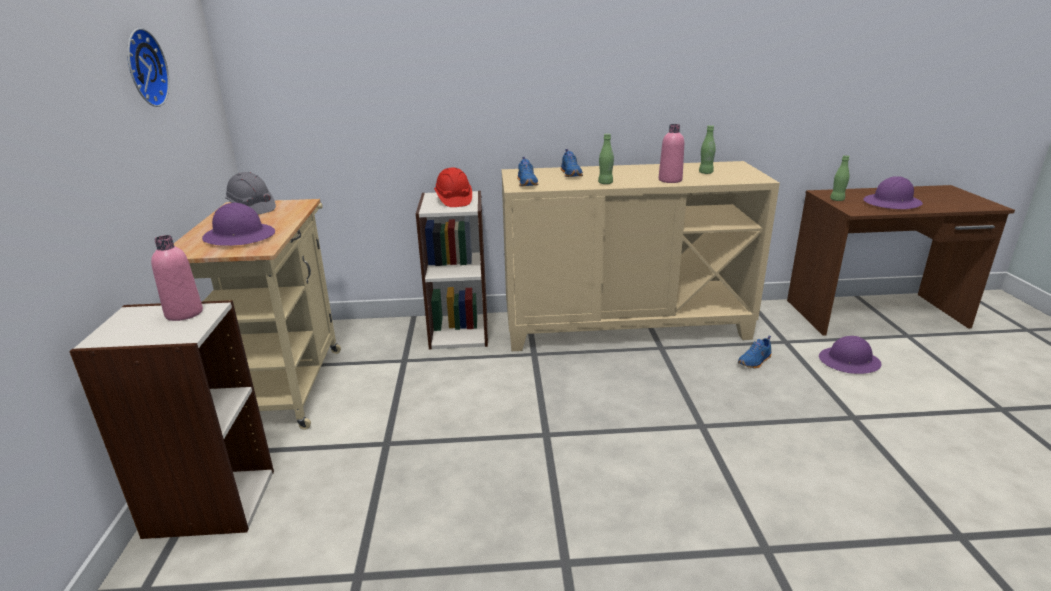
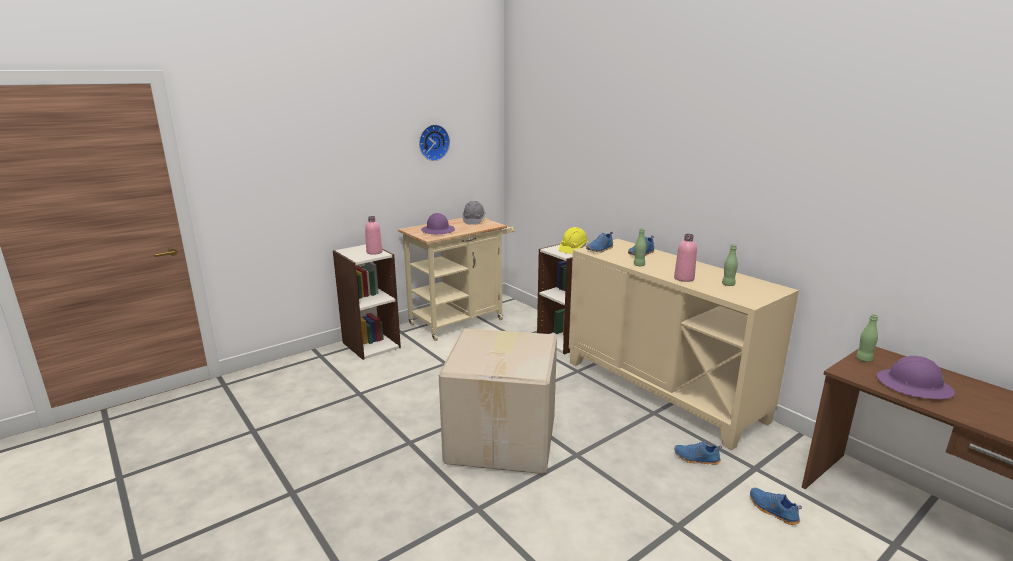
camera: 55 degrees right, 5 degrees down
red hard hat [434,168,472,207] -> yellow hard hat [559,227,588,254]
purple hard hat [819,336,881,374] -> blue shoe [750,488,802,525]
none -> cardboard box [439,328,557,474]

